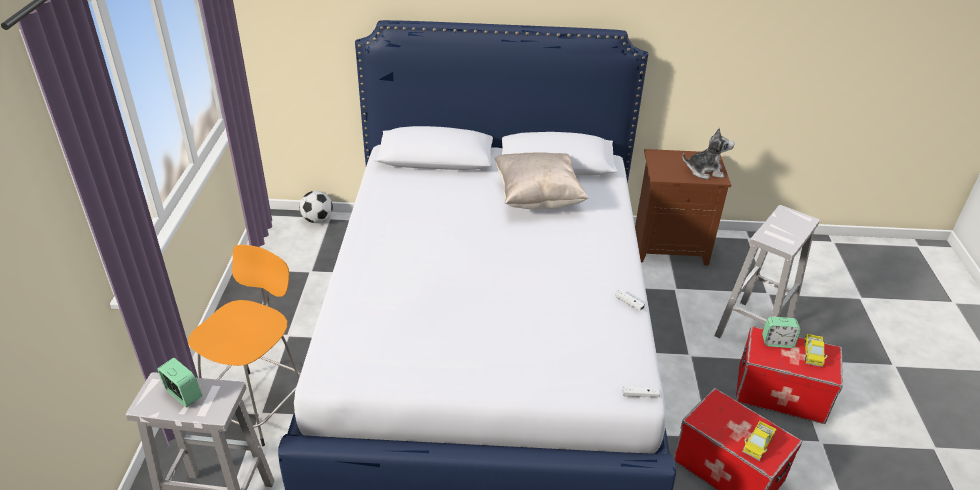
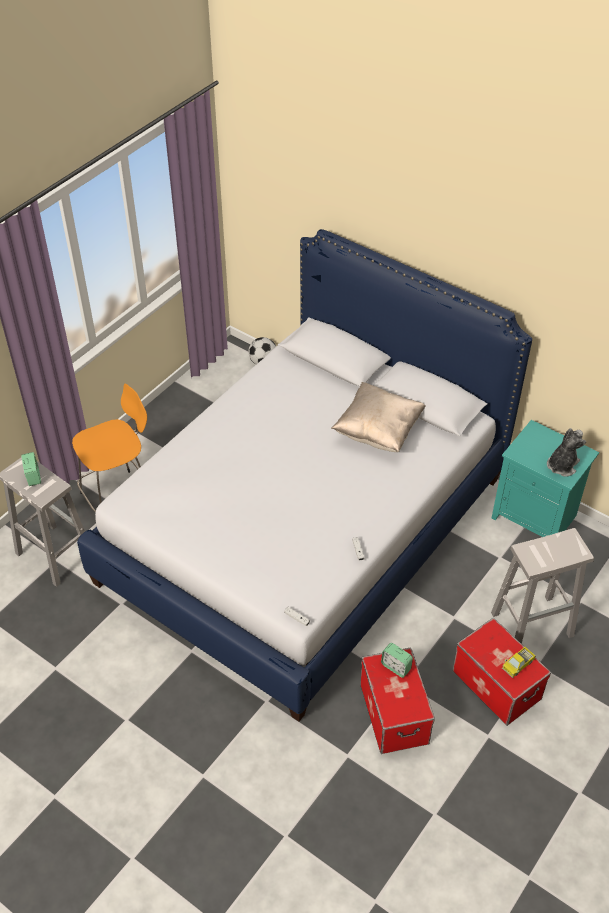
camera: 35 degrees right, 10 degrees up
brown nightstand [635,149,731,266] -> turquoise nightstand [492,420,599,537]
plush toy [682,127,734,179] -> plush toy turned 90 degrees counterclockwise [547,428,586,477]
toy truck [742,421,777,461] -> none
alarm clock [762,317,801,348] -> alarm clock moved to [381,643,413,678]

